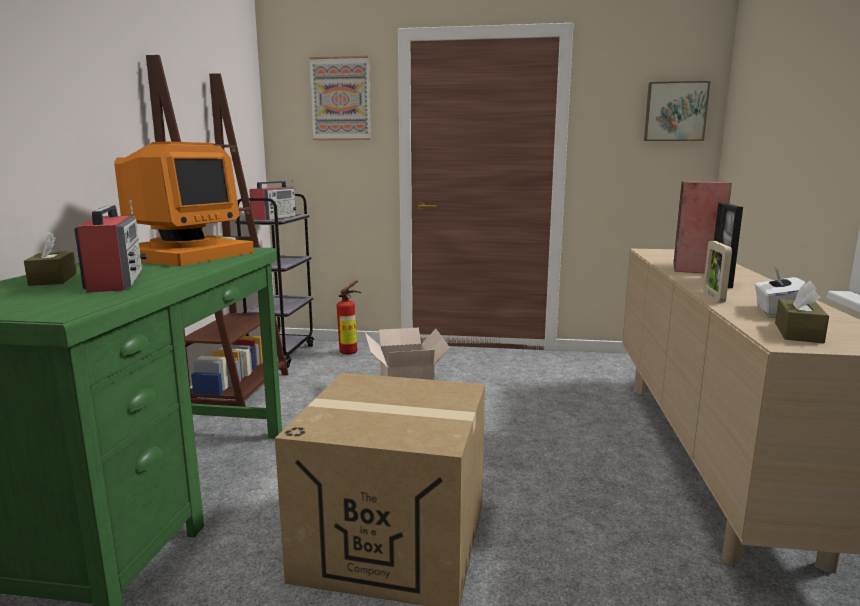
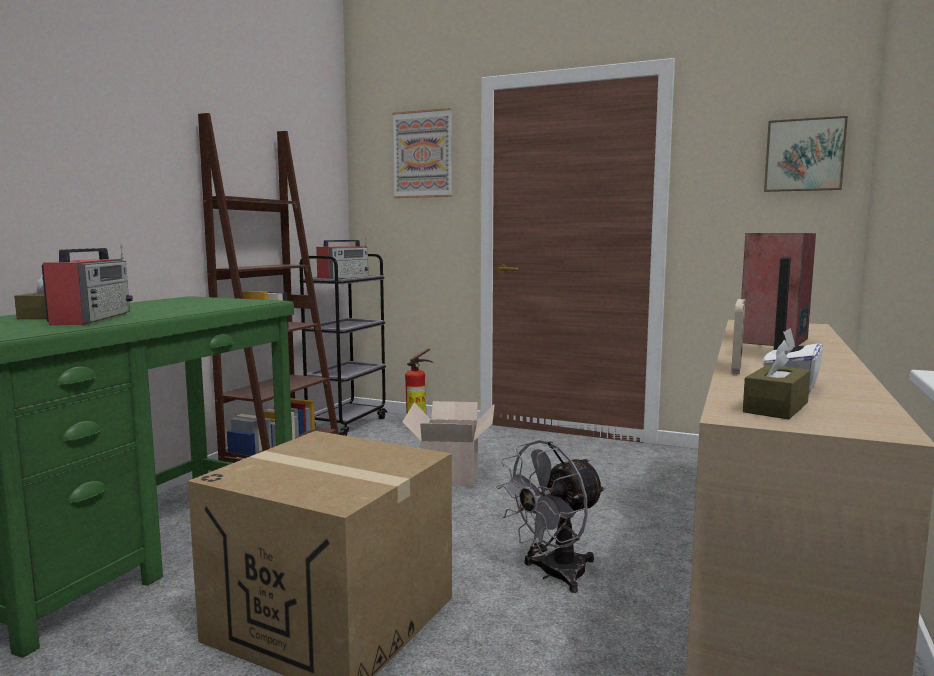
camera: 15 degrees right, 5 degrees down
monitor [114,142,254,266] -> none
none -> grey fan [496,440,605,593]

